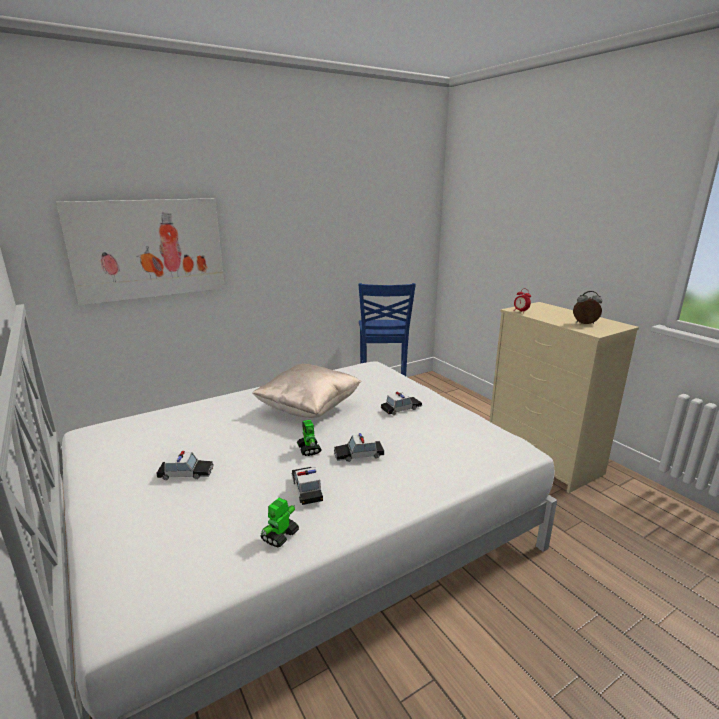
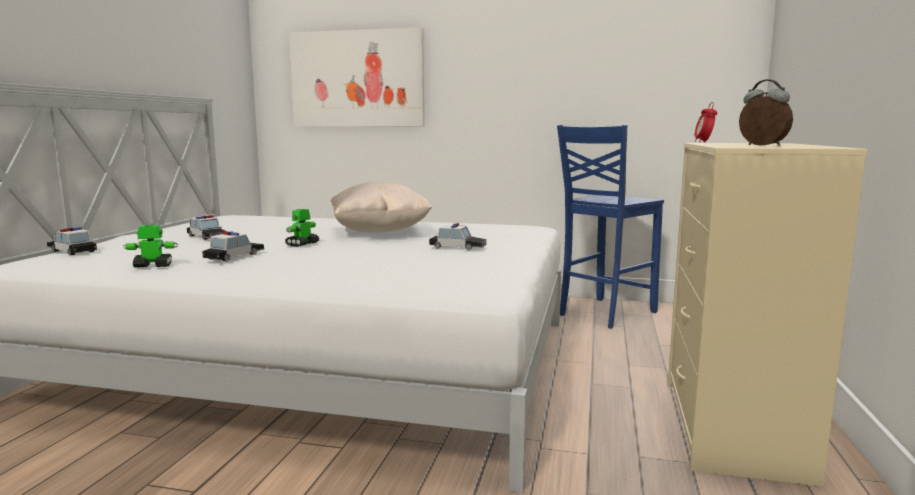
camera: 45 degrees right, 10 degrees down
toy car [334,433,384,462] -> toy car moved to [46,227,97,255]

